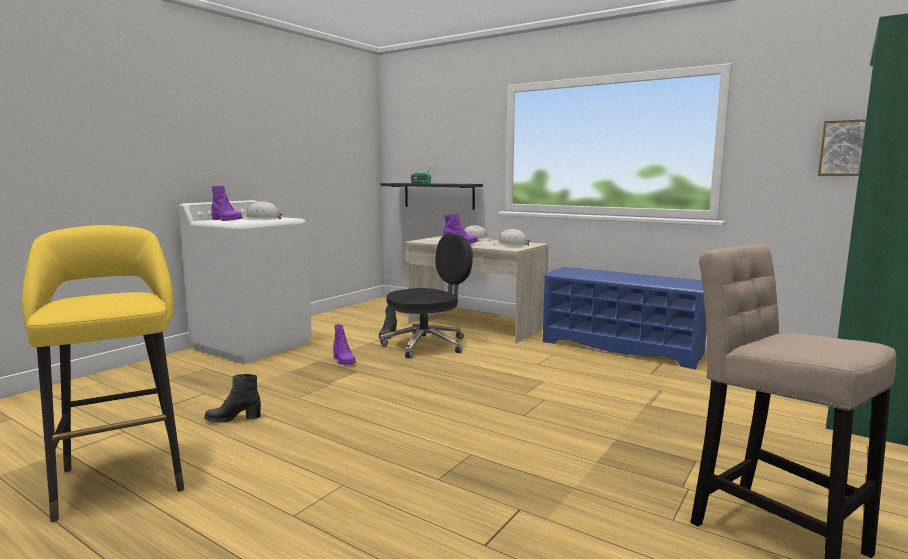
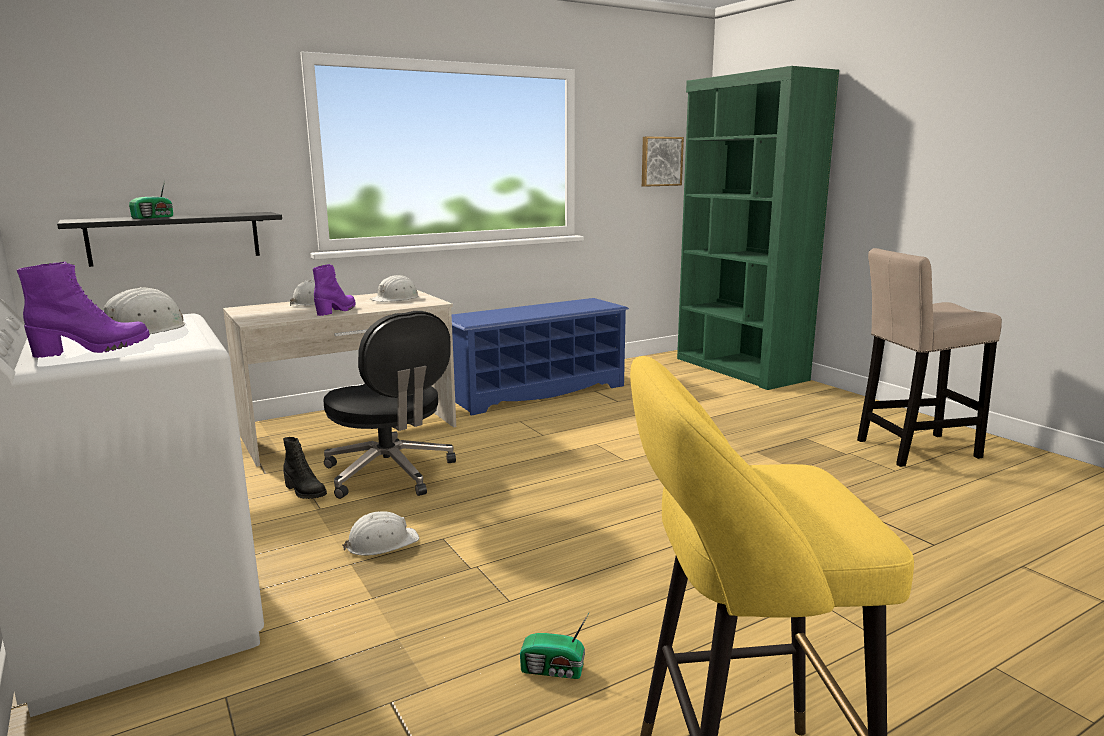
camera: 65 degrees left, 5 degrees up
black boot [204,374,261,423] -> radio [520,613,589,679]
purple boot [333,324,356,365] -> white hard hat [342,511,419,556]
black office chair [380,234,473,358] -> black office chair turned 150 degrees clockwise [323,311,456,499]

